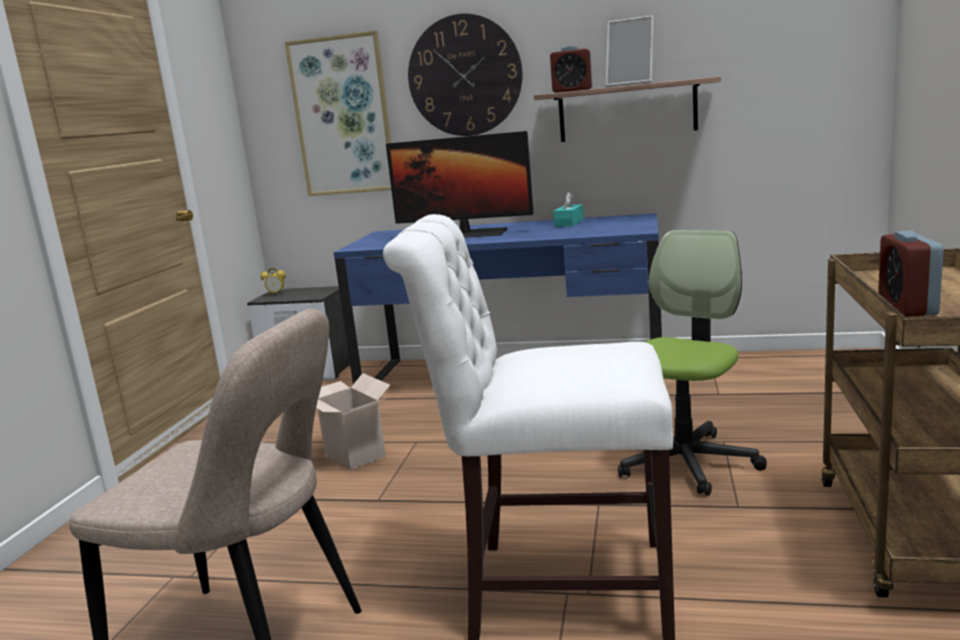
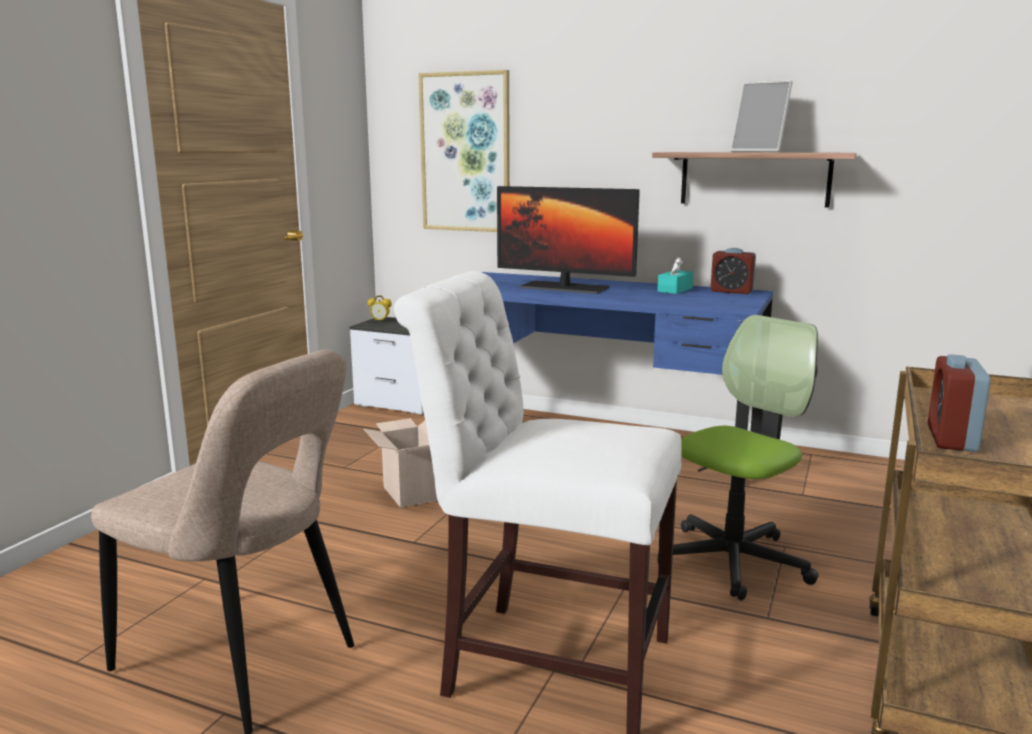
camera: 10 degrees right, 0 degrees up
wall clock [408,13,522,136] -> none
alarm clock [550,46,592,93] -> alarm clock moved to [710,248,756,294]

